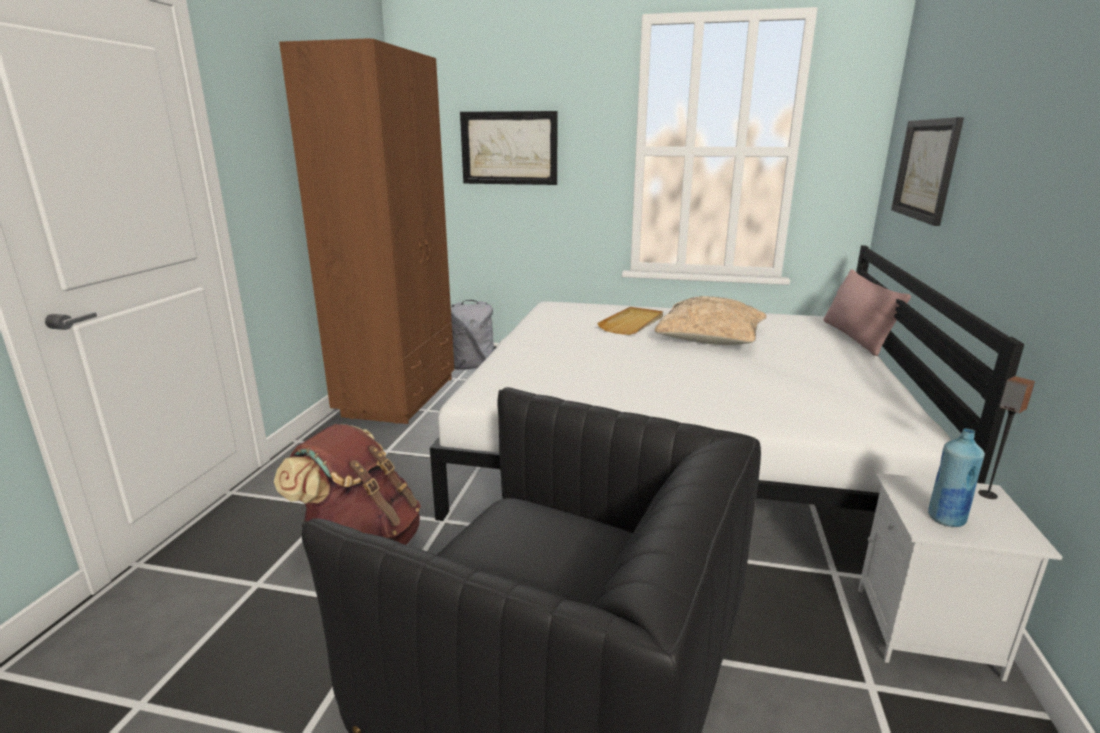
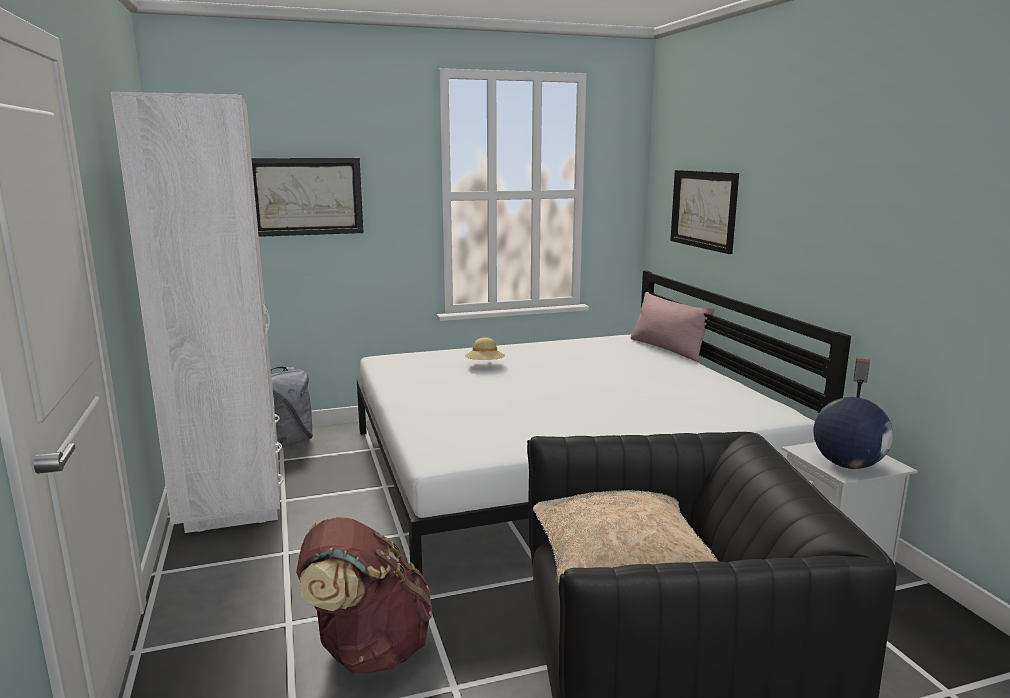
camera: 30 degrees left, 5 degrees down
brown wardrobe [279,38,454,424] -> white wardrobe [111,92,283,533]
beige tray [597,307,663,335] -> beige hat [465,337,505,360]
beige pillow [654,296,767,345] -> beige pillow moved to [533,490,718,584]
blue bottle [928,428,985,527] -> globe [813,397,893,469]

